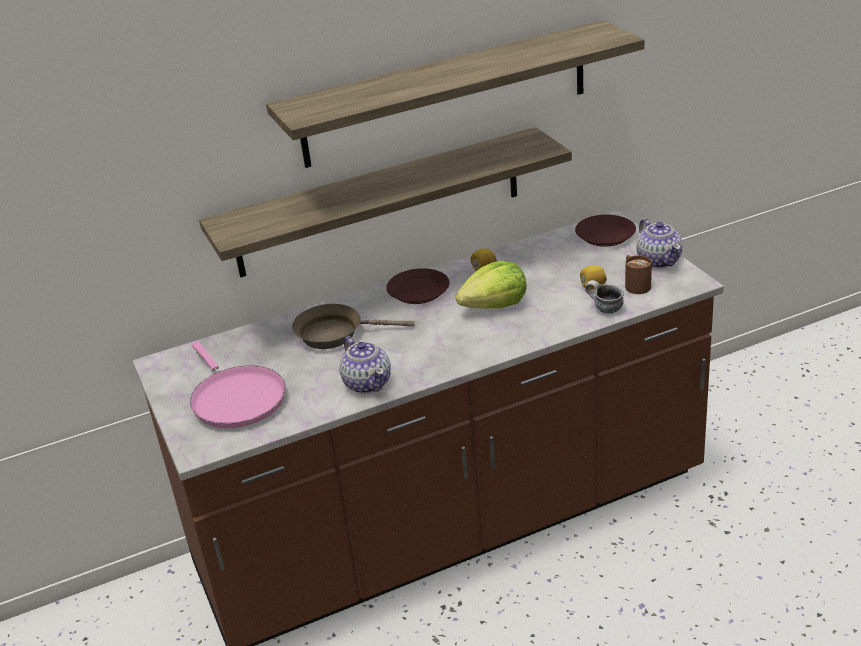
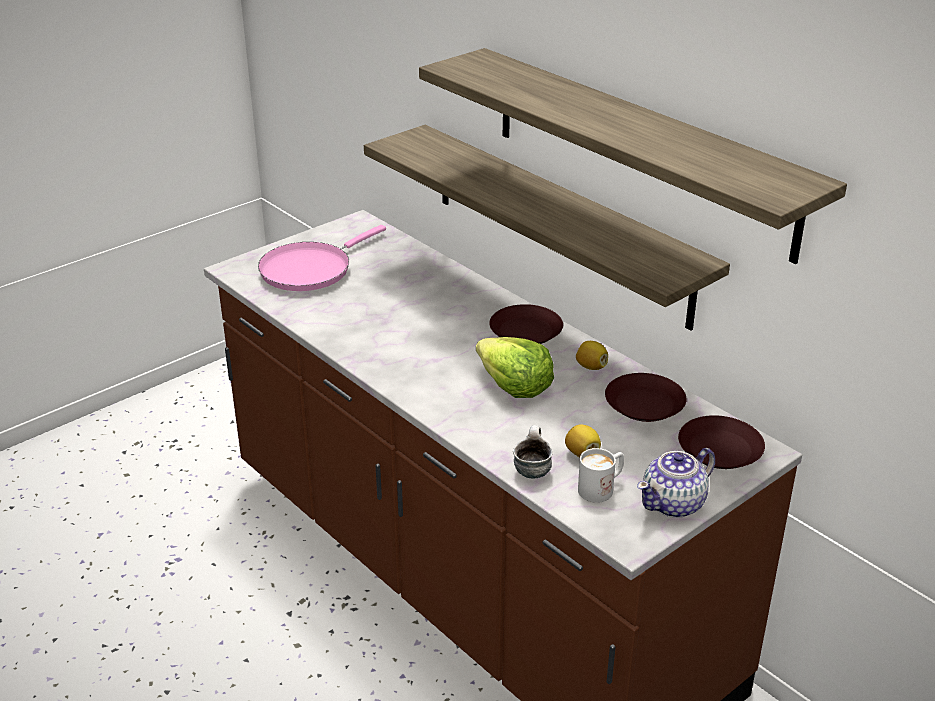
camera: 70 degrees right, 0 degrees up
brown frying pan [292,304,415,349] -> none
teapot [339,336,391,394] -> none
brown mug [625,255,652,294] -> white mug [578,448,624,503]
none -> brown plate [605,373,687,422]

